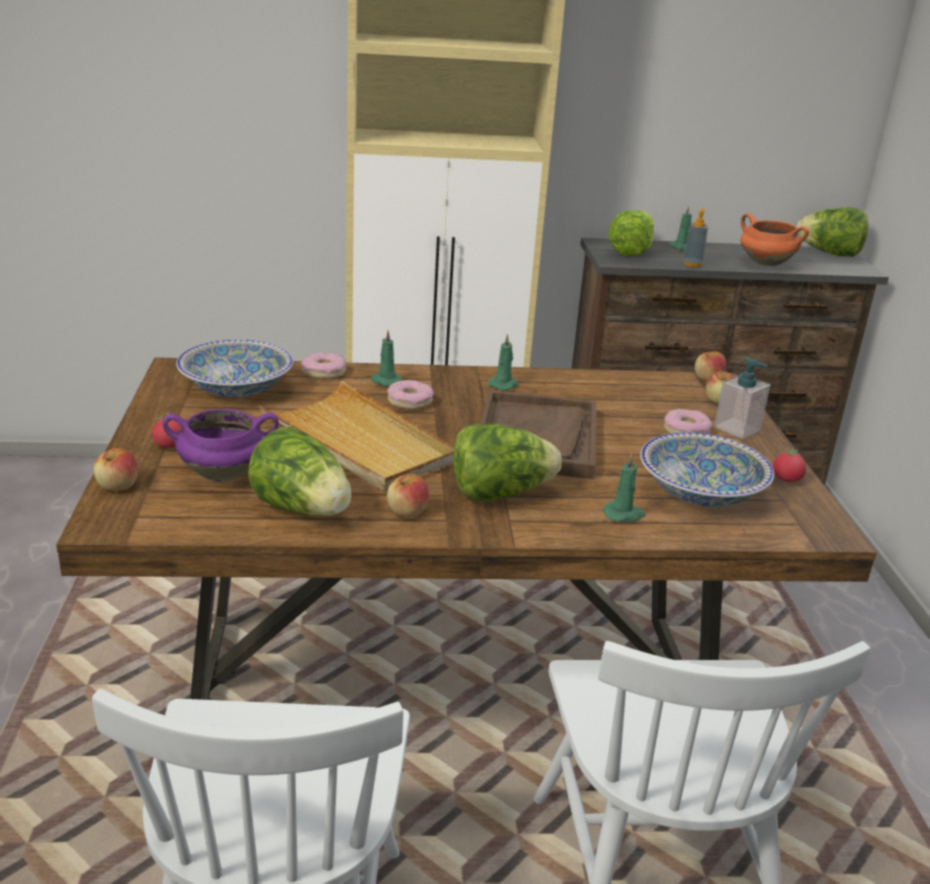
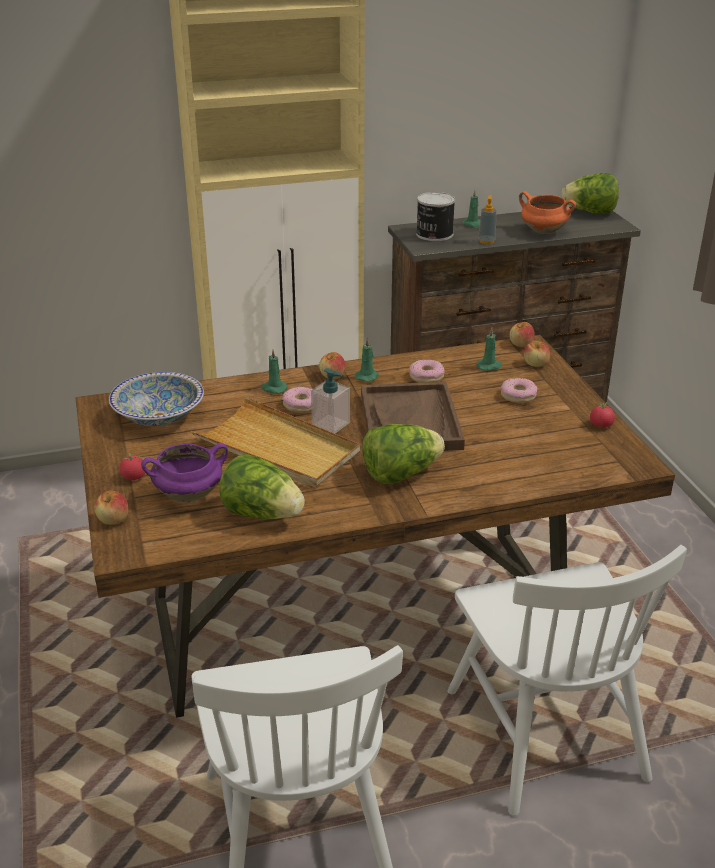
camera: 10 degrees left, 5 degrees up
donut [301,352,346,380] -> donut moved to [409,359,445,383]
apple [387,474,429,517] -> apple moved to [319,352,345,379]
green candle [603,454,645,522] -> green candle moved to [477,328,502,371]
lettuce [608,210,654,256] -> can [416,192,455,241]
bowl [640,432,774,507] -> none
soap dispenser [714,357,771,439] -> soap dispenser moved to [311,368,350,433]

